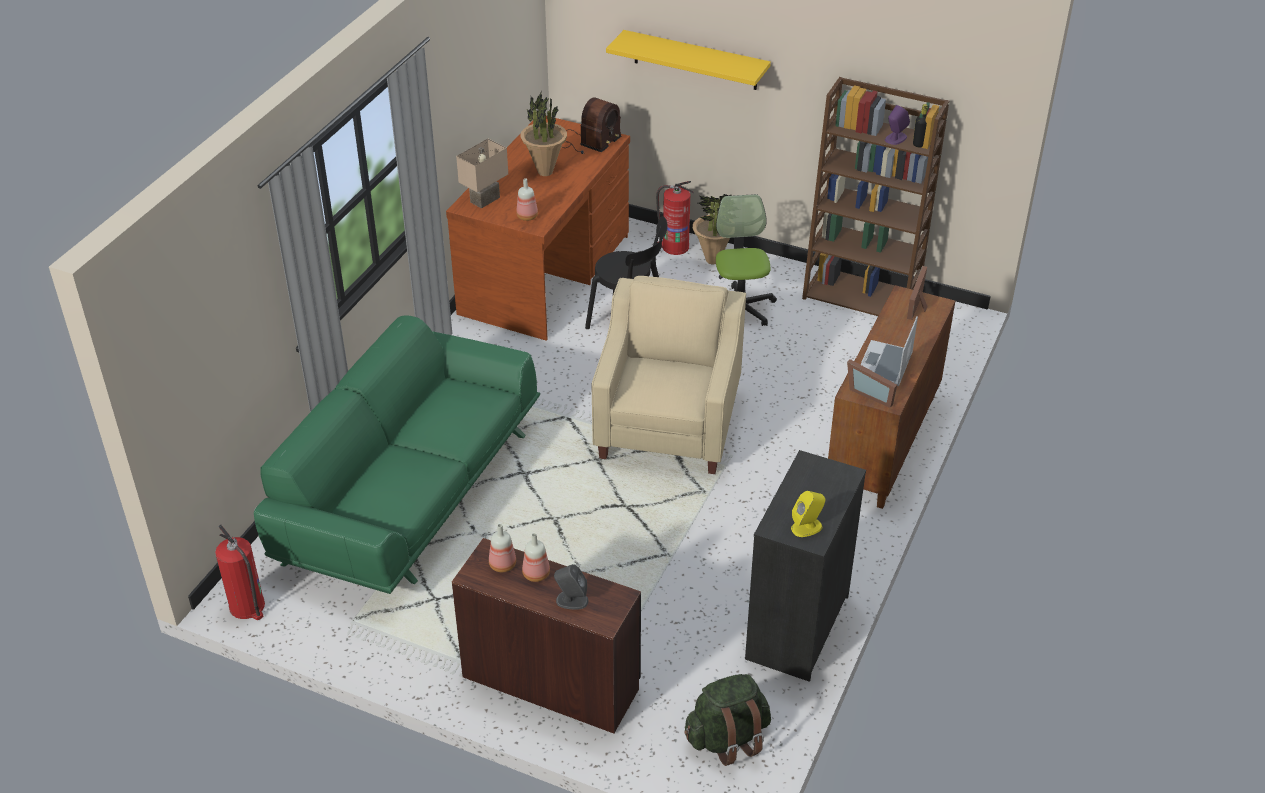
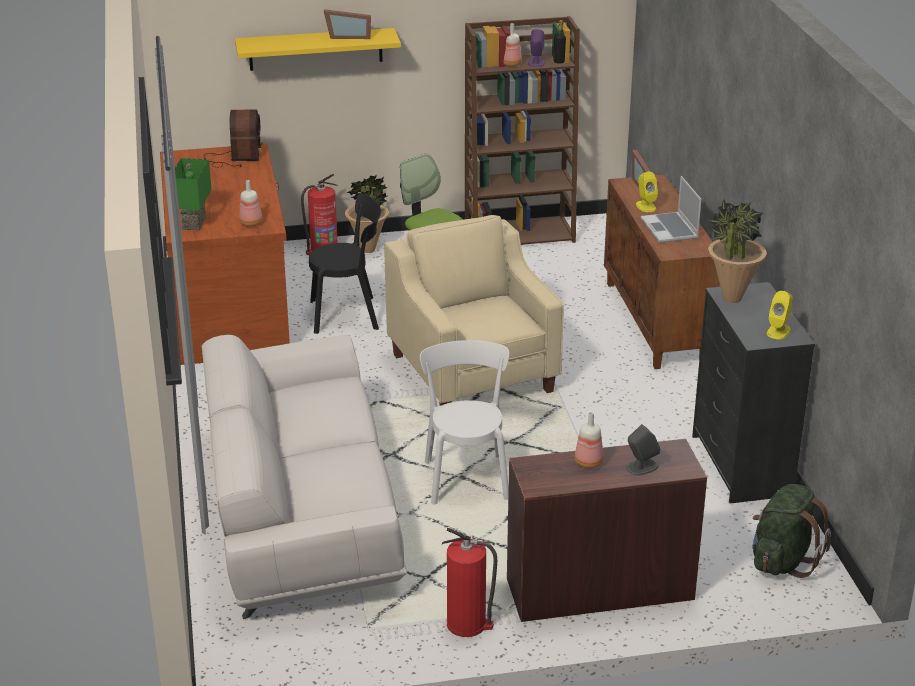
camera: 35 degrees left, 10 degrees down
fire extinguisher [215,525,265,620] -> fire extinguisher moved to [442,528,497,637]
green sofa [254,315,540,594] -> white sofa [202,335,407,619]
beige table lamp [456,139,508,208] -> green table lamp [175,158,212,231]
bottle [489,524,516,572] -> bottle moved to [504,23,522,67]
potted plant [521,91,567,176] -> potted plant moved to [708,199,767,303]
picture frame [847,359,897,408] -> picture frame moved to [324,9,371,39]
none -> white chair [420,340,509,505]
none -> yellow speaker [636,172,658,212]

